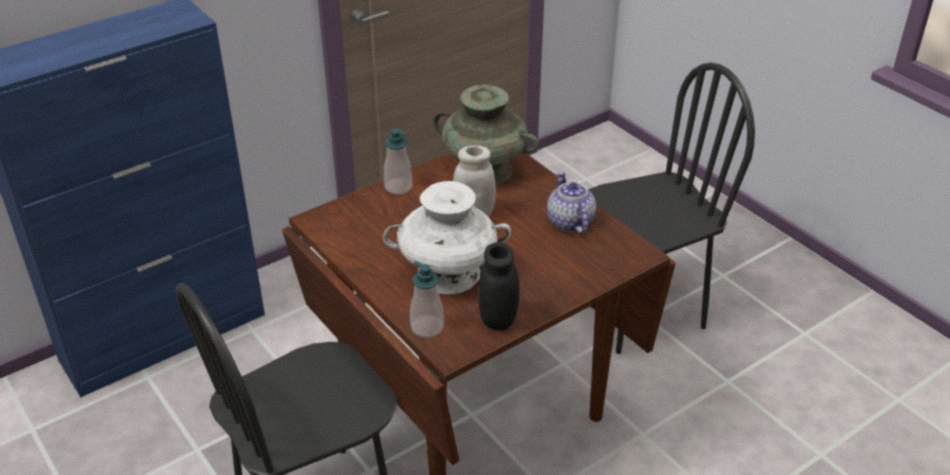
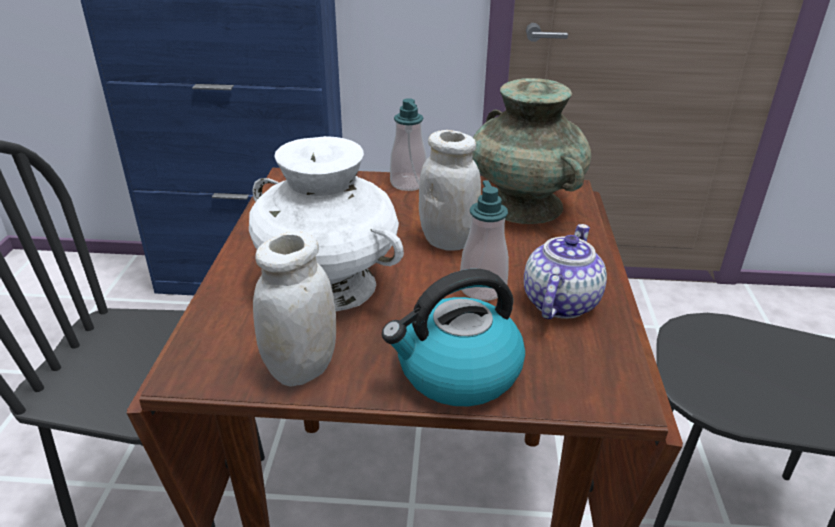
camera: 40 degrees right, 5 degrees down
soap dispenser [410,261,444,338] -> soap dispenser moved to [460,180,509,301]
black jar [478,243,520,331] -> white jar [253,231,336,387]
none -> kettle [382,269,525,406]

